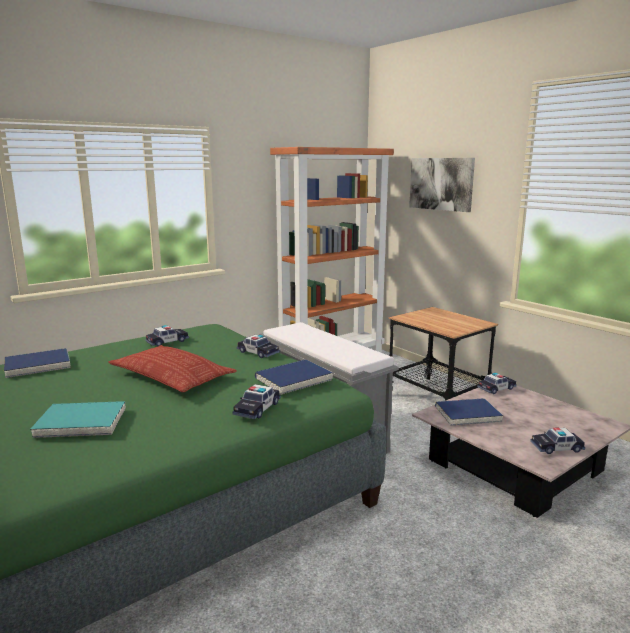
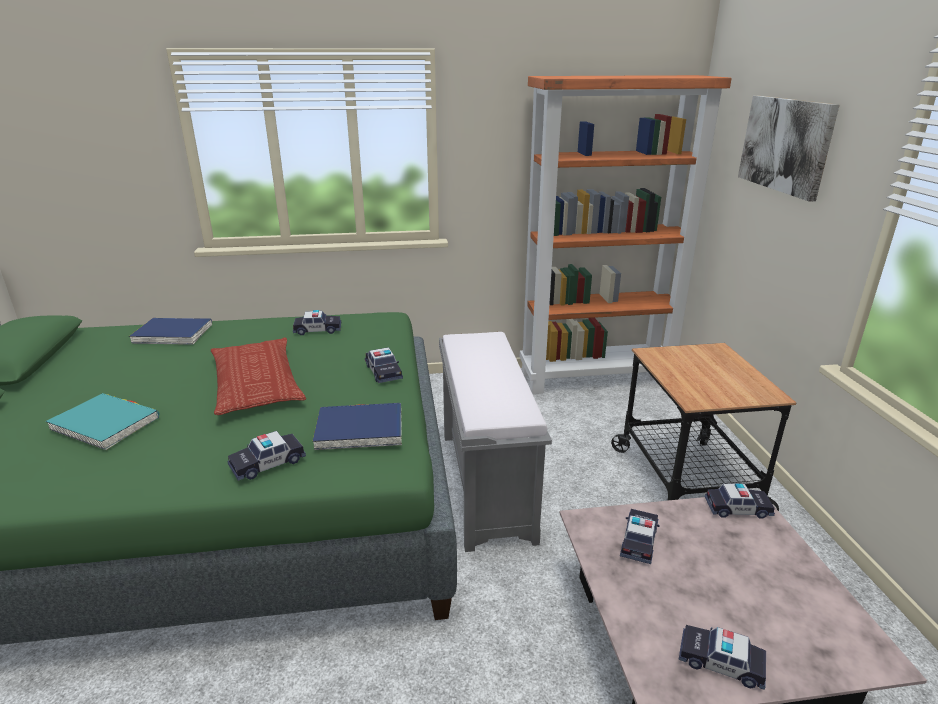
camera: 30 degrees right, 10 degrees up
blue book [435,398,503,426] -> toy car [620,509,660,564]

